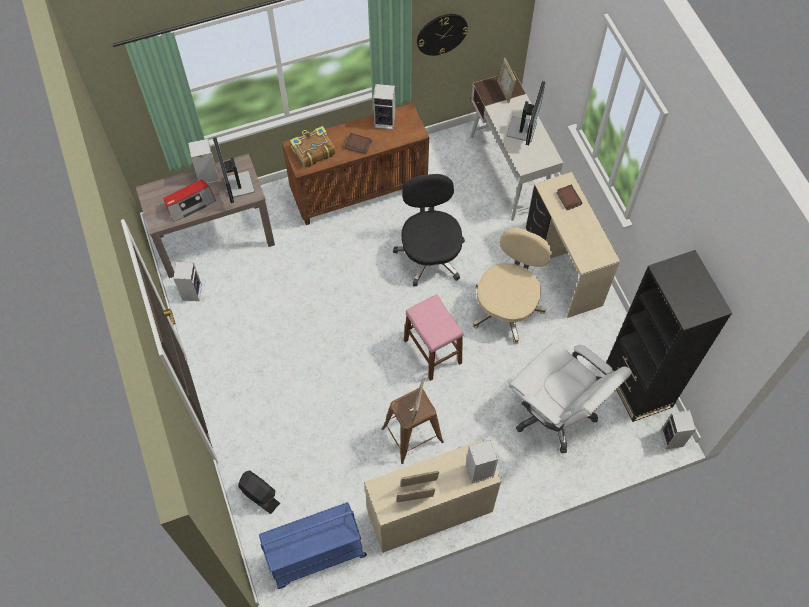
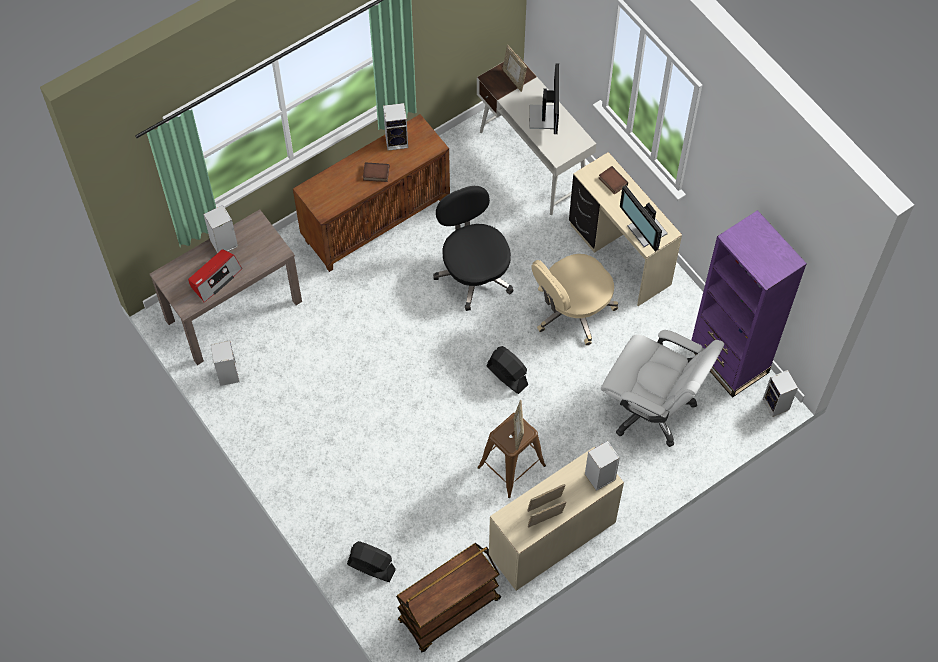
camera: 15 degrees left, 0 degrees up
monitor [213,137,255,203] -> monitor moved to [620,185,668,252]
blue cart [259,502,367,589] -> brown cart [396,543,501,652]
book [290,126,336,167] -> none
pink stool [404,294,464,381] -> black fan [487,346,528,394]
wall clock [417,14,468,56] -> none
beige office chair [472,228,552,344] -> beige office chair turned 135 degrees counterclockwise [532,254,618,345]
black bookcase [606,250,732,422] -> purple bookcase [692,210,807,398]

